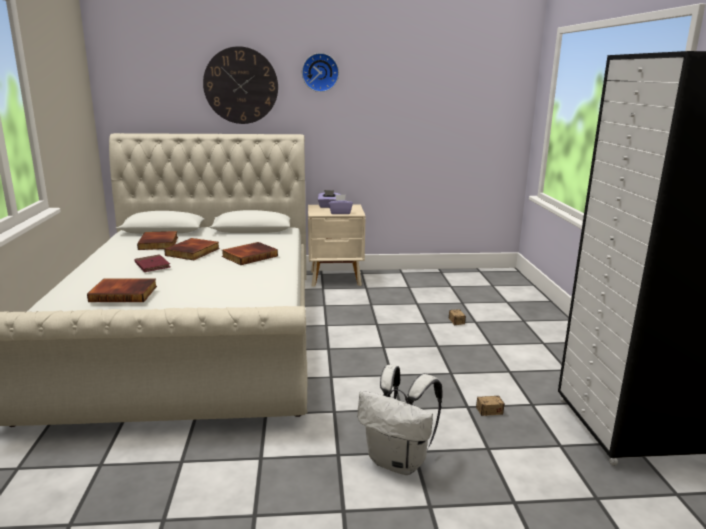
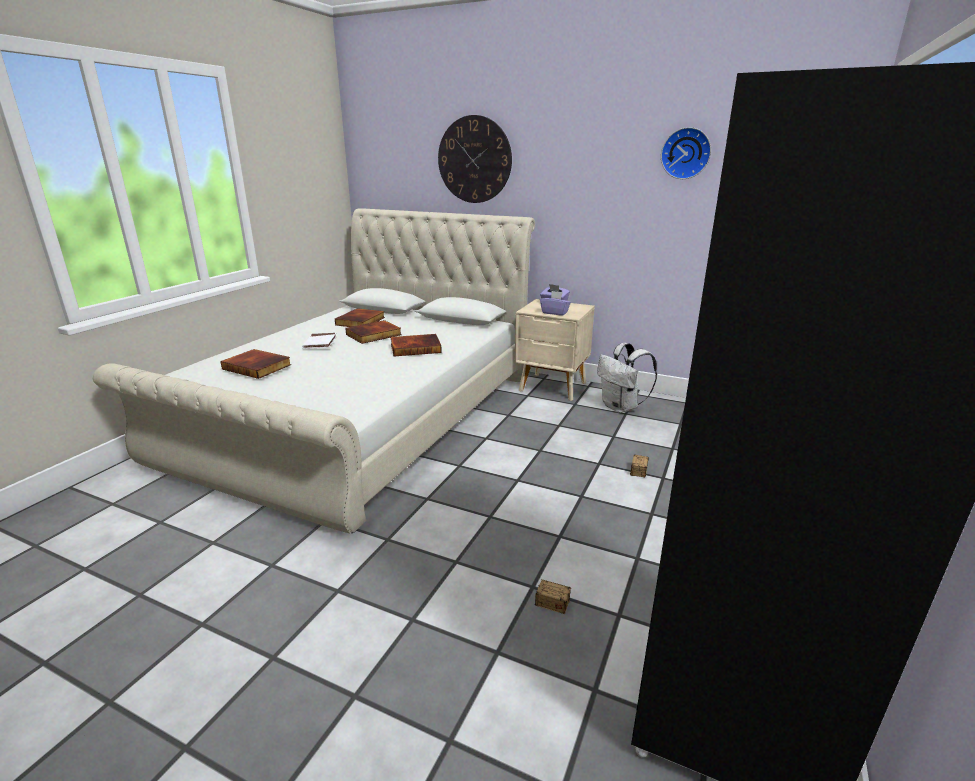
camera: 30 degrees right, 5 degrees up
red book [134,254,170,272] -> white book [302,333,337,349]
wall clock [302,53,339,92] -> wall clock moved to [661,127,711,179]
white backpack [357,365,443,475] -> white backpack moved to [597,343,657,413]

